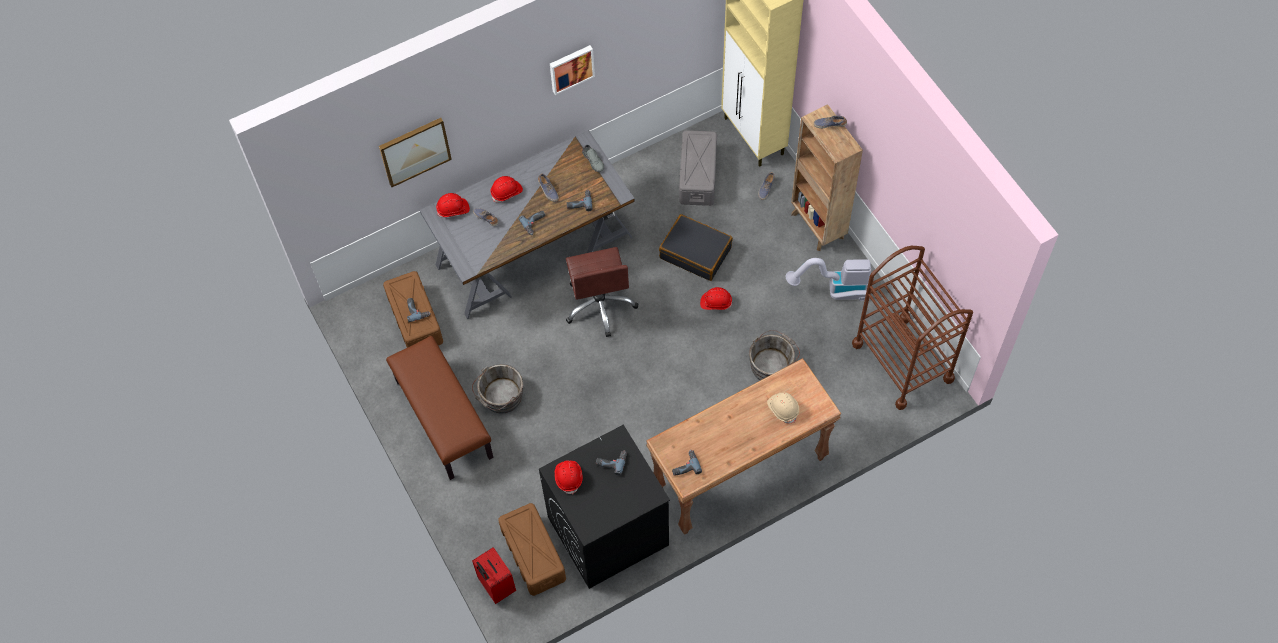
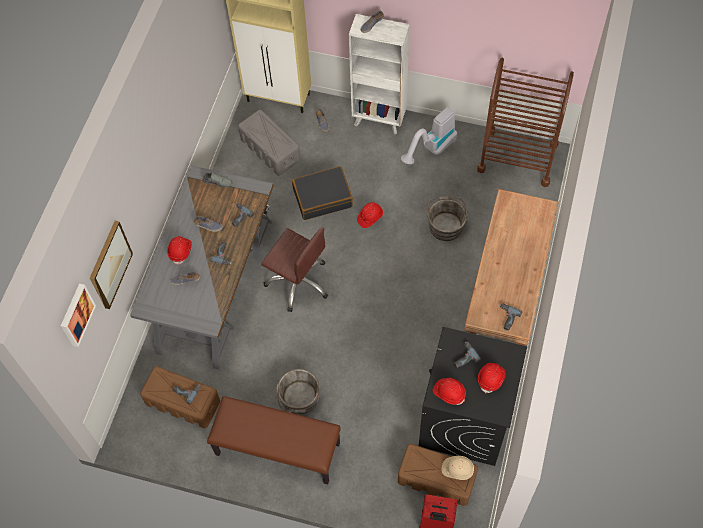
camera: 45 degrees left, 0 degrees up
red hard hat [436,193,470,218] -> red hard hat moved to [478,363,506,393]
picture [550,45,595,95] -> picture moved to [61,284,96,347]
beige hard hat [767,392,799,424] -> beige hard hat moved to [442,456,474,480]
brown bookcase [791,104,863,251] -> white bookcase [349,14,410,135]

